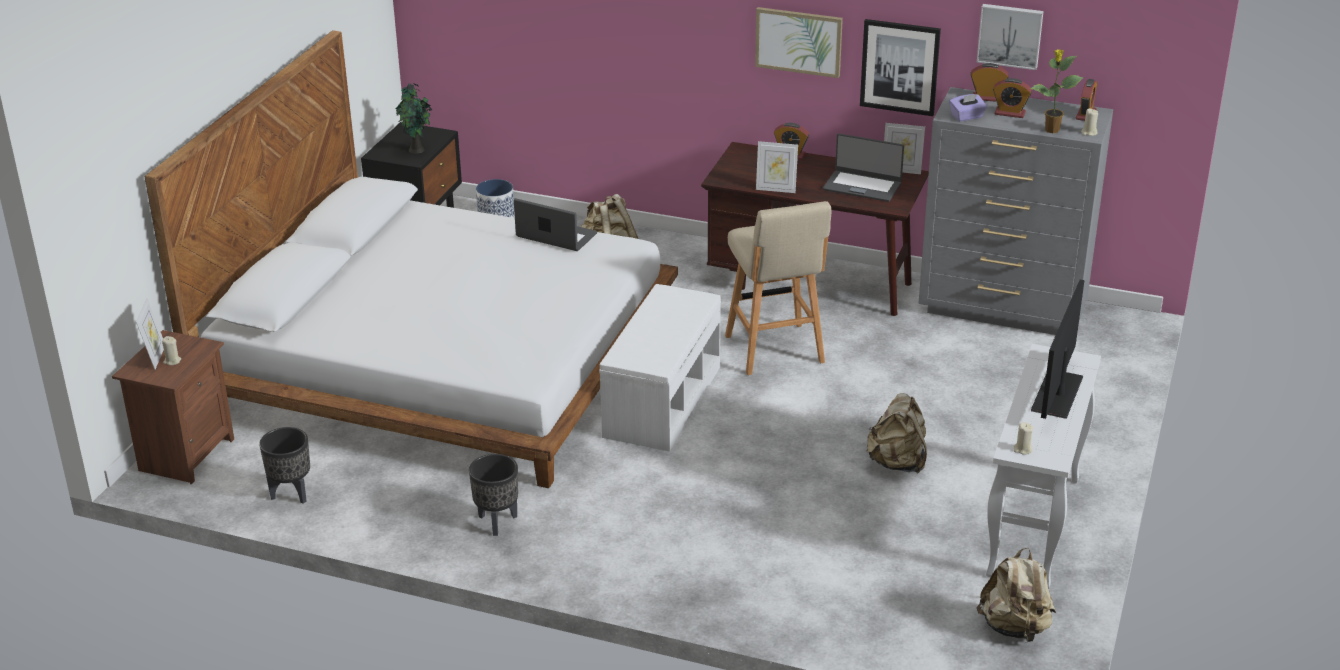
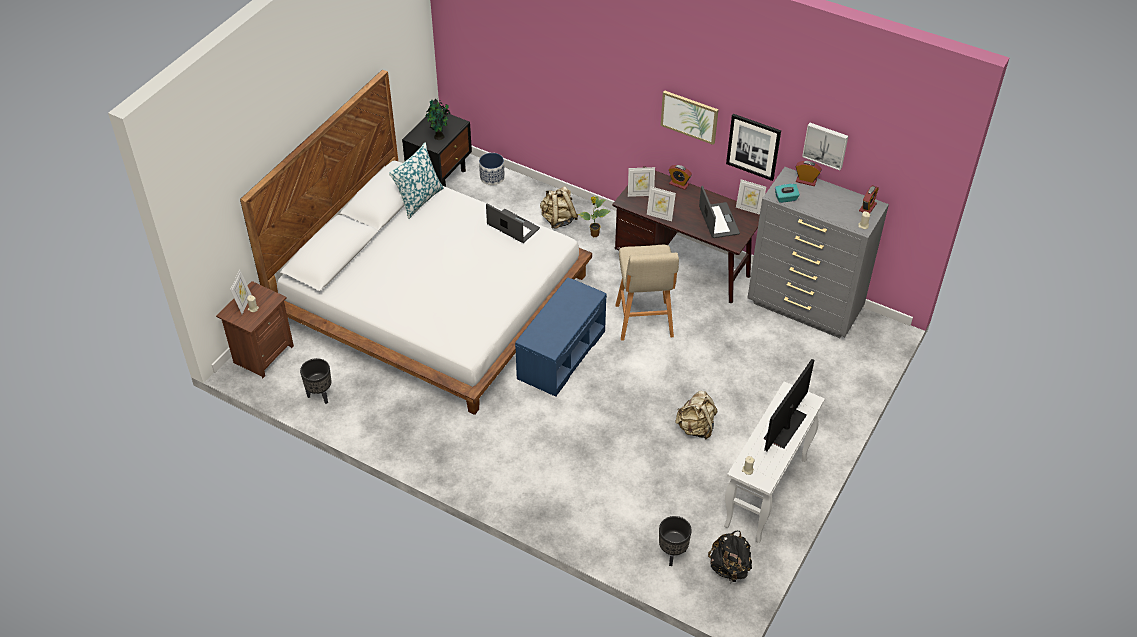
camera: 10 degrees right, 15 degrees up
black planter [469,454,518,536] -> black planter moved to [659,516,692,566]
white bench [599,284,721,452] -> blue bench [515,277,607,397]
laptop [823,133,904,202] -> laptop turned 135 degrees counterclockwise [699,186,740,238]
purple tissue box [949,94,987,122] -> turquoise tissue box [775,184,800,203]
beige backpack [976,548,1056,642] -> black backpack [708,531,752,582]
alarm clock [993,78,1032,118] -> none
potted plant [1030,49,1083,133] -> potted plant moved to [578,196,611,237]
none -> pillow [389,143,444,219]
none -> picture frame [628,167,655,197]

